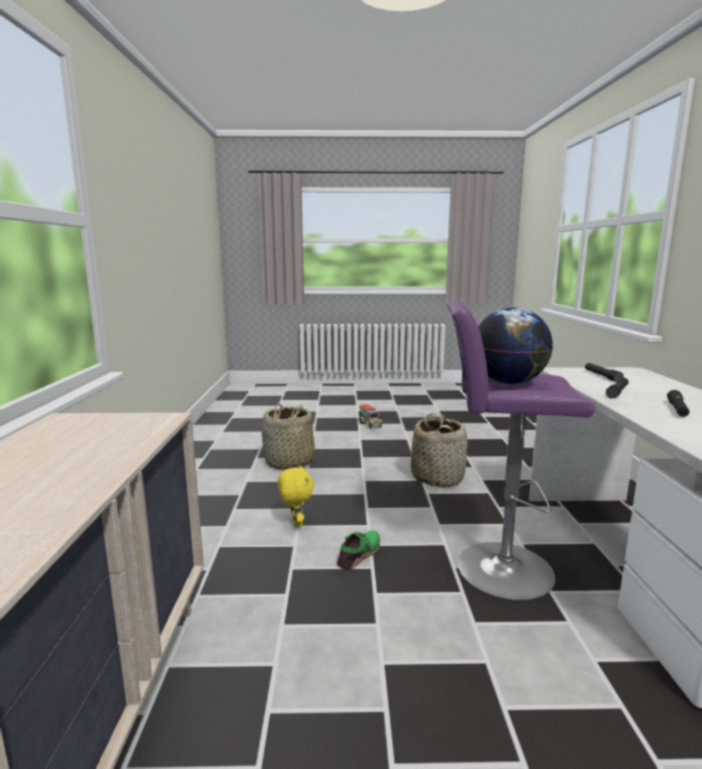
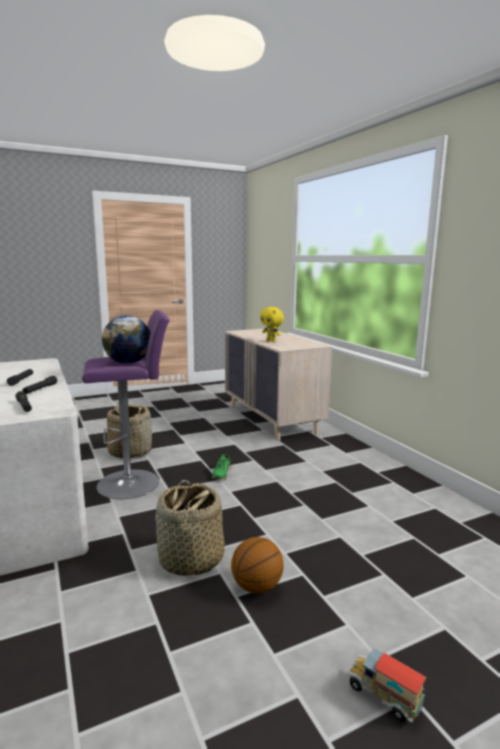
camera: 155 degrees right, 0 degrees up
basket [262,404,315,470] -> basket moved to [107,403,152,458]
yellow plush toy [278,465,314,527] -> yellow plush toy moved to [260,307,284,342]
none -> basketball [231,537,284,594]

